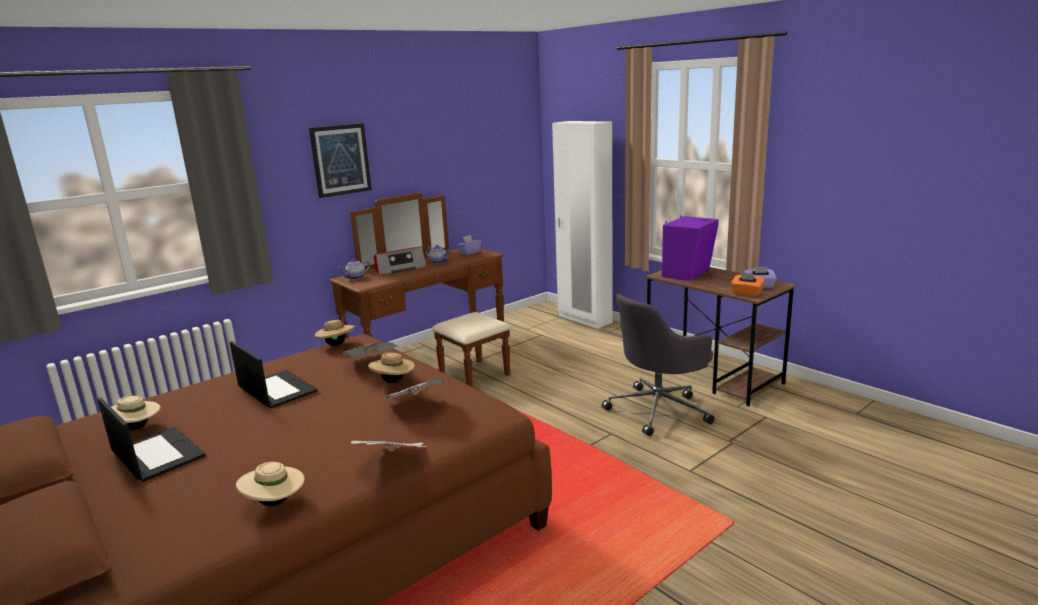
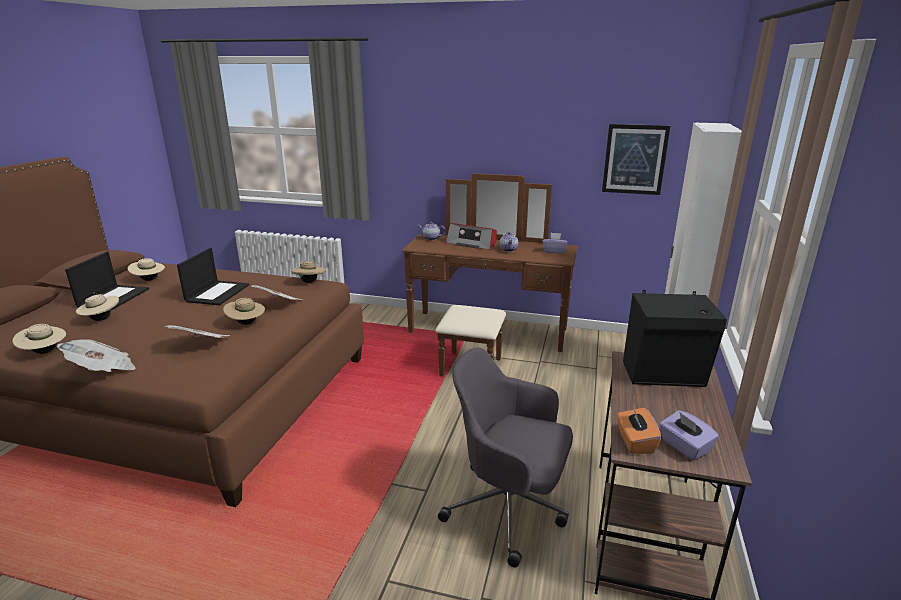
camera: 55 degrees right, 5 degrees up
picture [309,123,372,198] -> picture moved to [602,124,670,195]
purple speaker [662,215,719,281] -> black speaker [623,290,727,387]
none -> beige hat [76,292,119,321]

